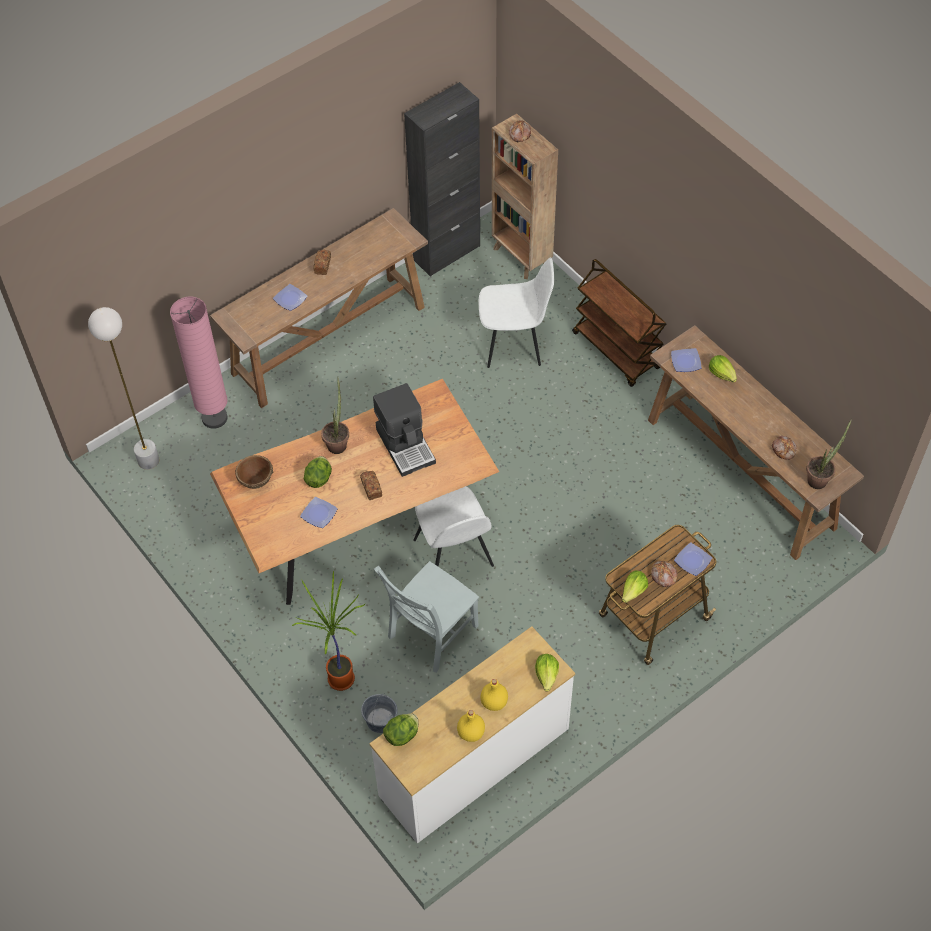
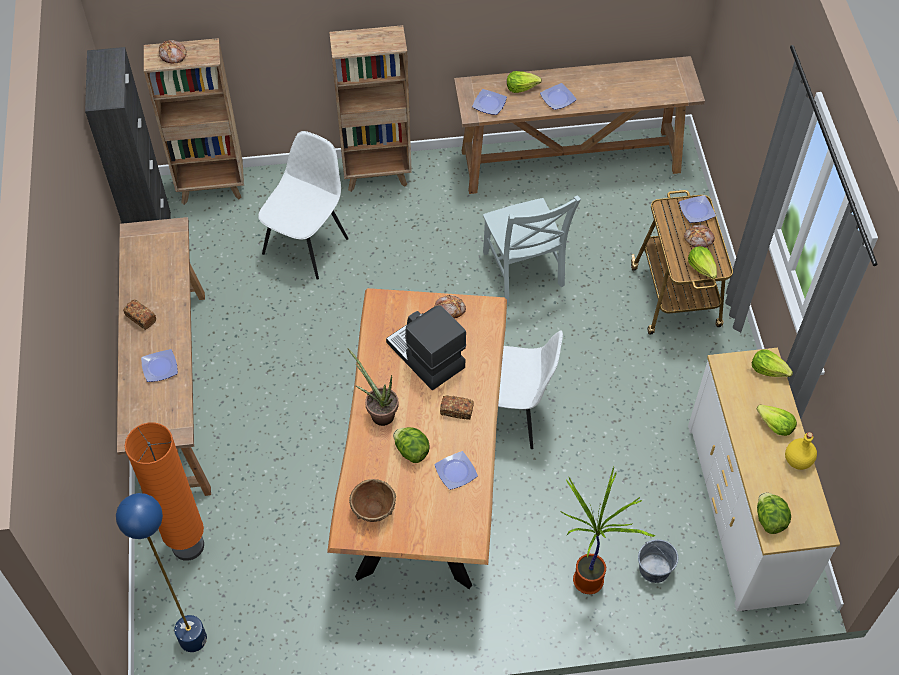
camera: 60 degrees left, 0 degrees up
white floor lamp [88,307,159,470] -> blue floor lamp [116,493,207,652]
pink floor lamp [170,297,228,429] -> orange floor lamp [125,422,204,561]
coffee machine [373,383,436,477] -> coffee machine turned 135 degrees counterclockwise [386,305,466,390]
grey chair [374,561,479,673] -> grey chair moved to [483,195,581,303]
yellow bottle [480,679,508,711] -> lettuce [757,404,797,436]
brown cart [572,259,666,387] -> brown bookcase [329,25,412,192]
bread [772,436,797,460] -> bread moved to [434,295,466,318]
potted plant [806,419,852,489] -> none
none -> plate [540,83,577,110]

